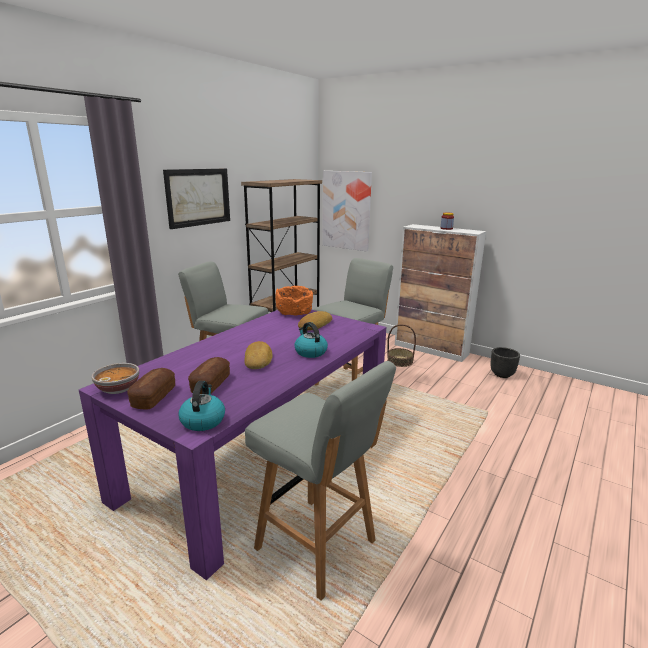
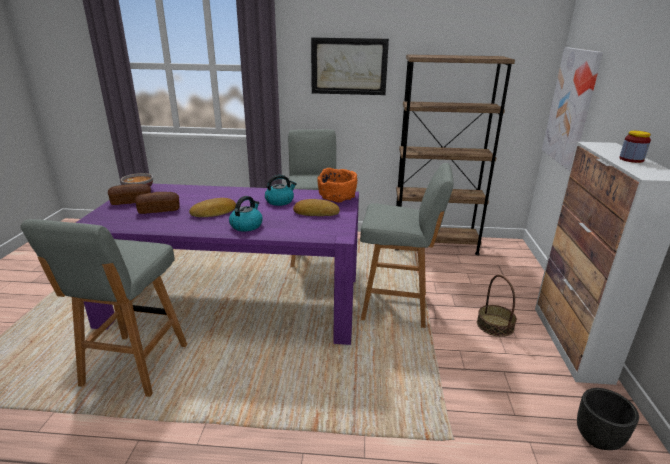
camera: 60 degrees right, 5 degrees up
kettle [178,381,225,431] -> kettle moved to [265,175,297,206]

